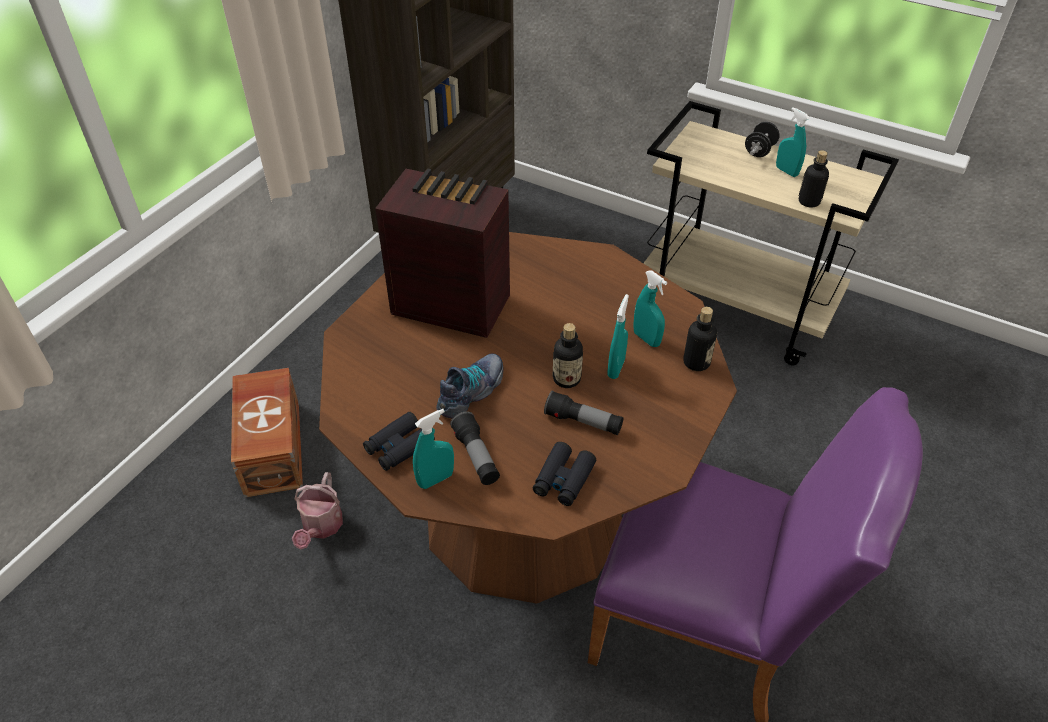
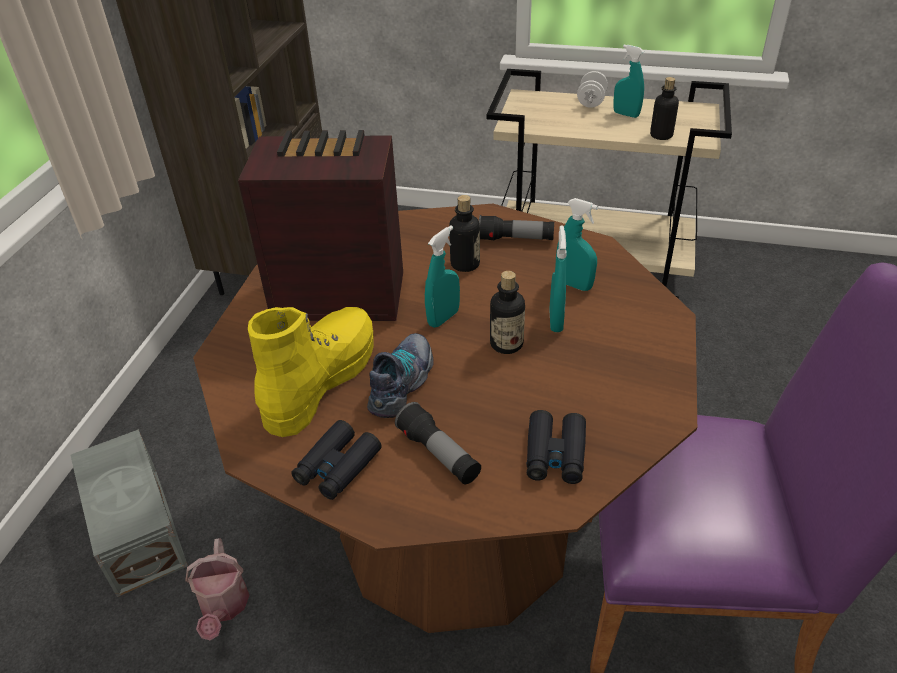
camera: 15 degrees left, 5 degrees down
brown storage box [231,368,303,497] -> grey storage box [70,429,188,597]
turquoise spray bottle [413,409,454,489] -> turquoise spray bottle moved to [425,225,460,328]
flashlight [544,390,623,435] -> flashlight moved to [479,215,554,240]
bottle [683,307,717,371] -> bottle moved to [449,195,480,272]
black dumbbell [745,122,780,157] -> white dumbbell [577,71,608,108]
none -> yellow boot [248,307,374,437]

